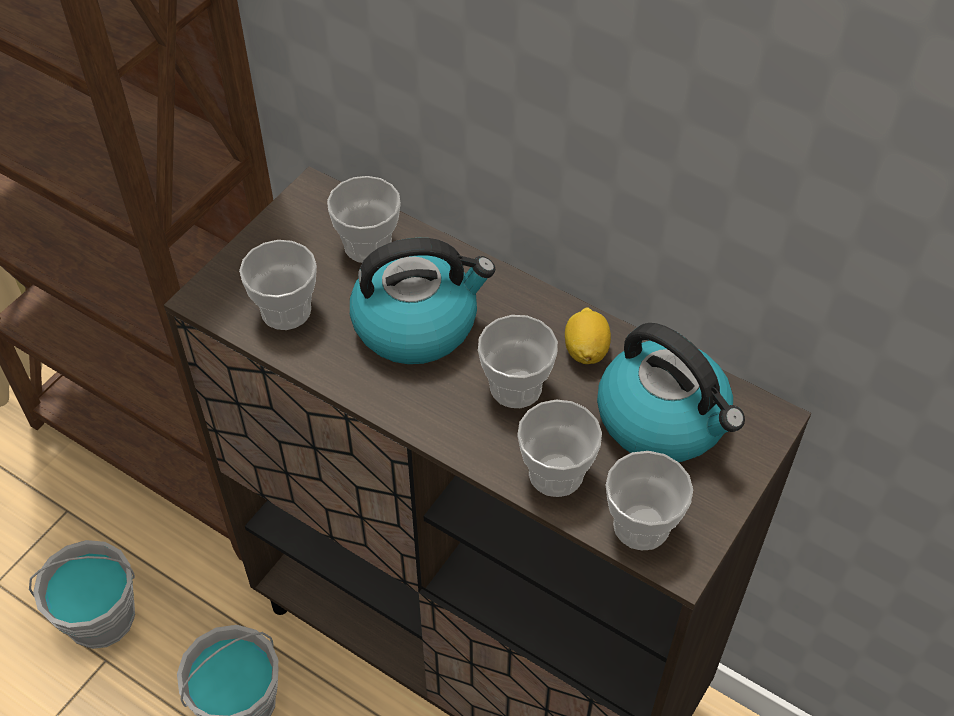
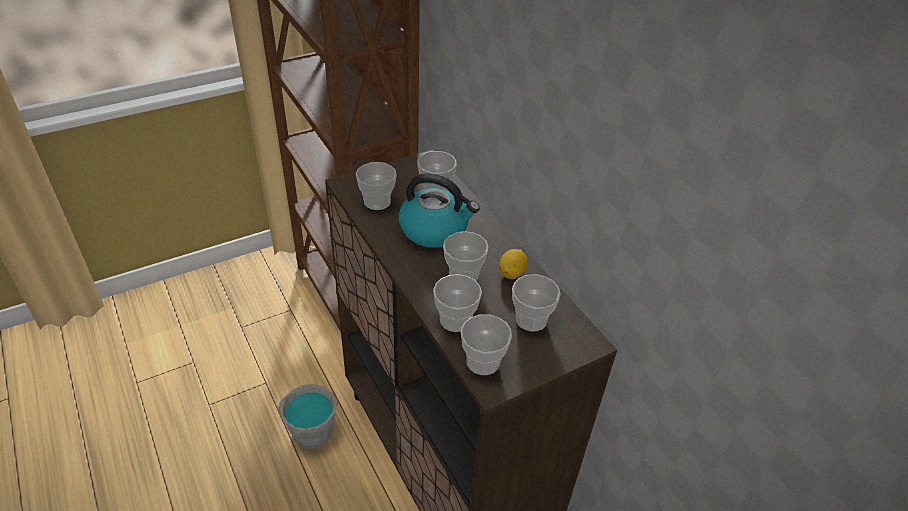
camera: 25 degrees right, 10 degrees down
grey bucket [29,540,135,649] -> none
kettle [597,323,745,462] -> cup [512,274,561,332]

